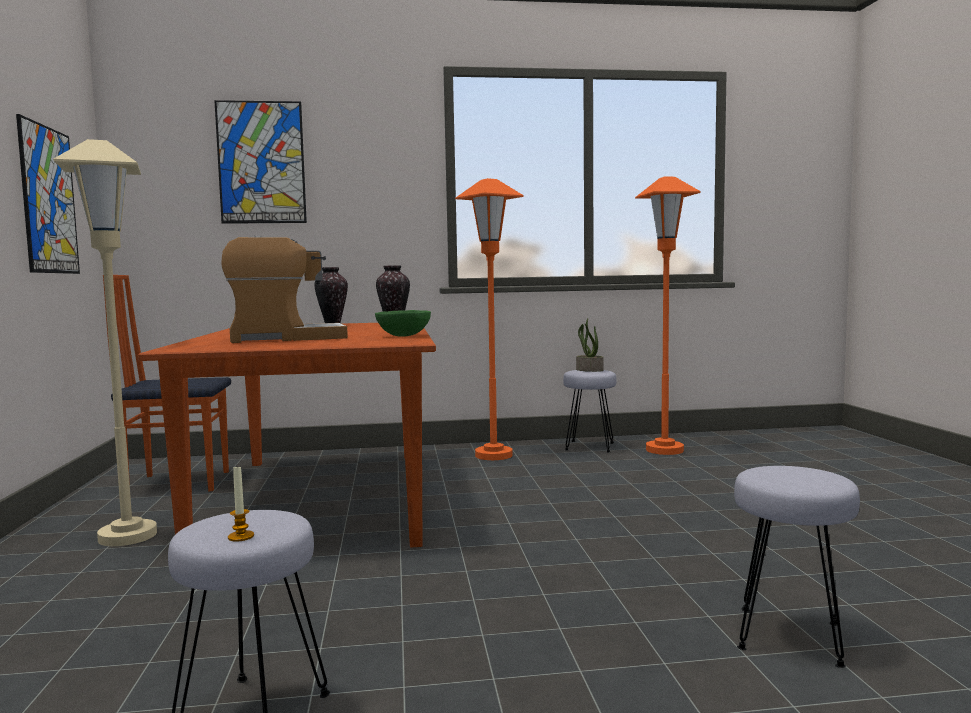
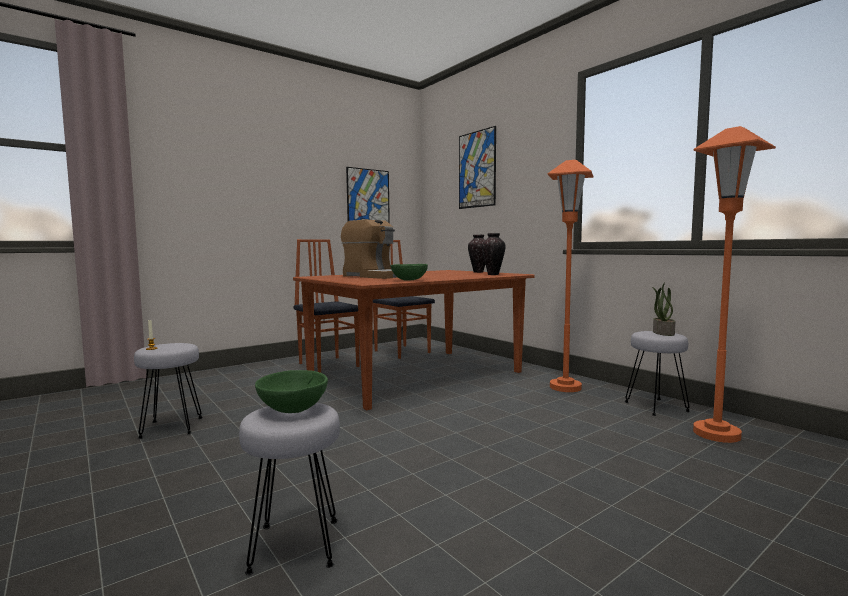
camera: 60 degrees right, 0 degrees up
beige floor lamp [53,139,157,546] -> chair [294,239,359,373]
none -> green bowl [255,370,328,413]

